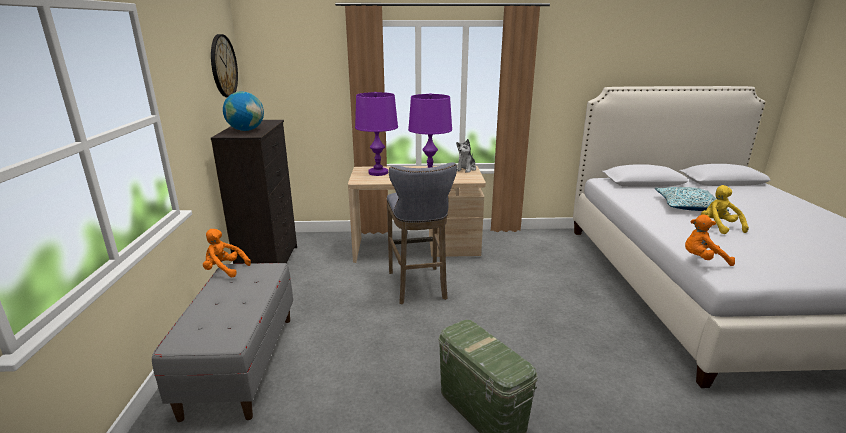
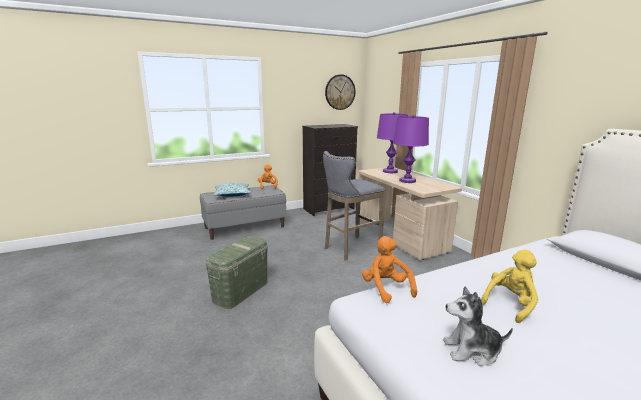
camera: 65 degrees right, 5 degrees down
globe [223,91,264,131] -> none
plush toy [456,139,476,173] -> plush toy moved to [443,286,513,366]
pillow [655,187,729,211] -> pillow moved to [214,183,251,197]

